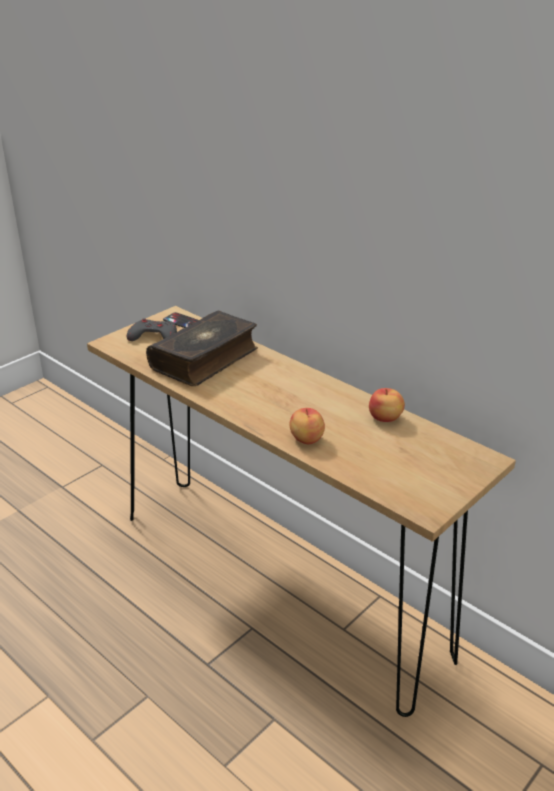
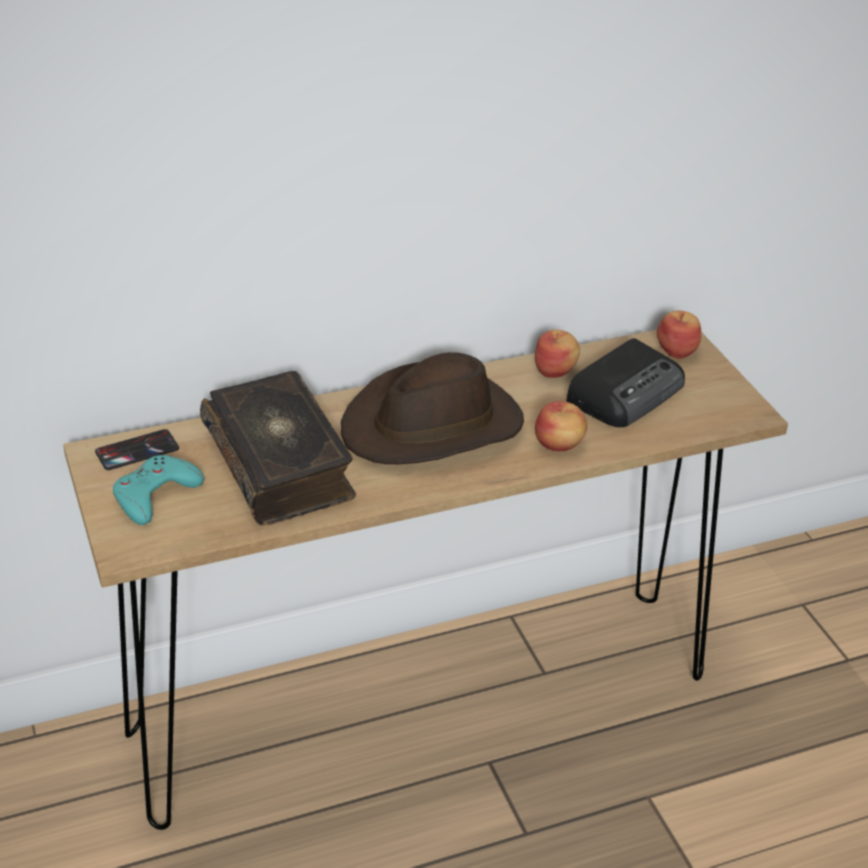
camera: 65 degrees left, 5 degrees up
grey game controller [127,318,177,341] -> turquoise game controller [113,455,204,525]
none -> brown hat [341,352,524,464]
none -> radio [566,338,685,427]
none -> apple [657,311,702,358]

